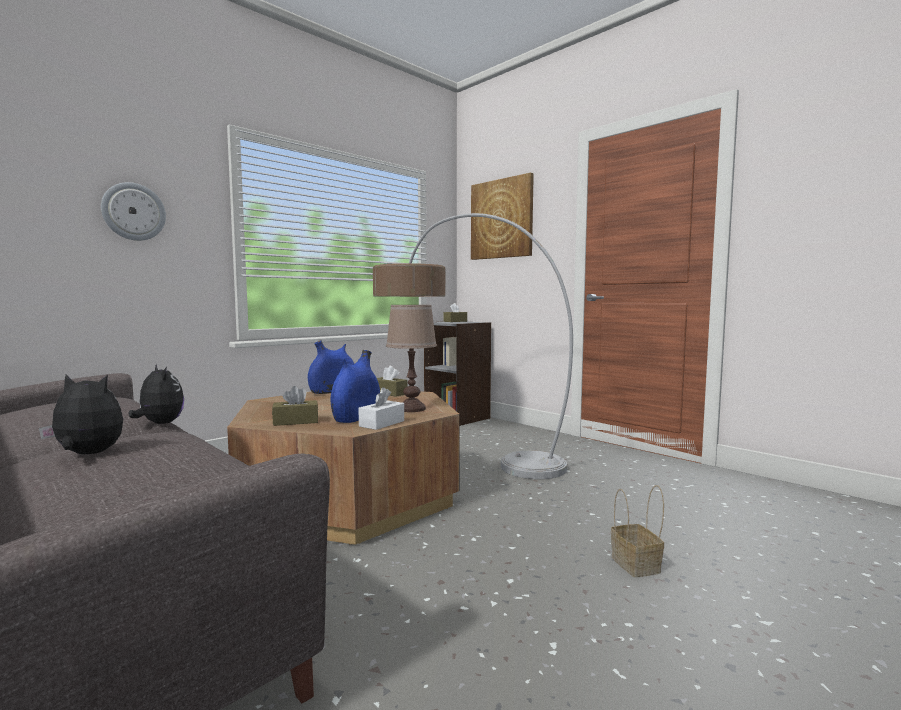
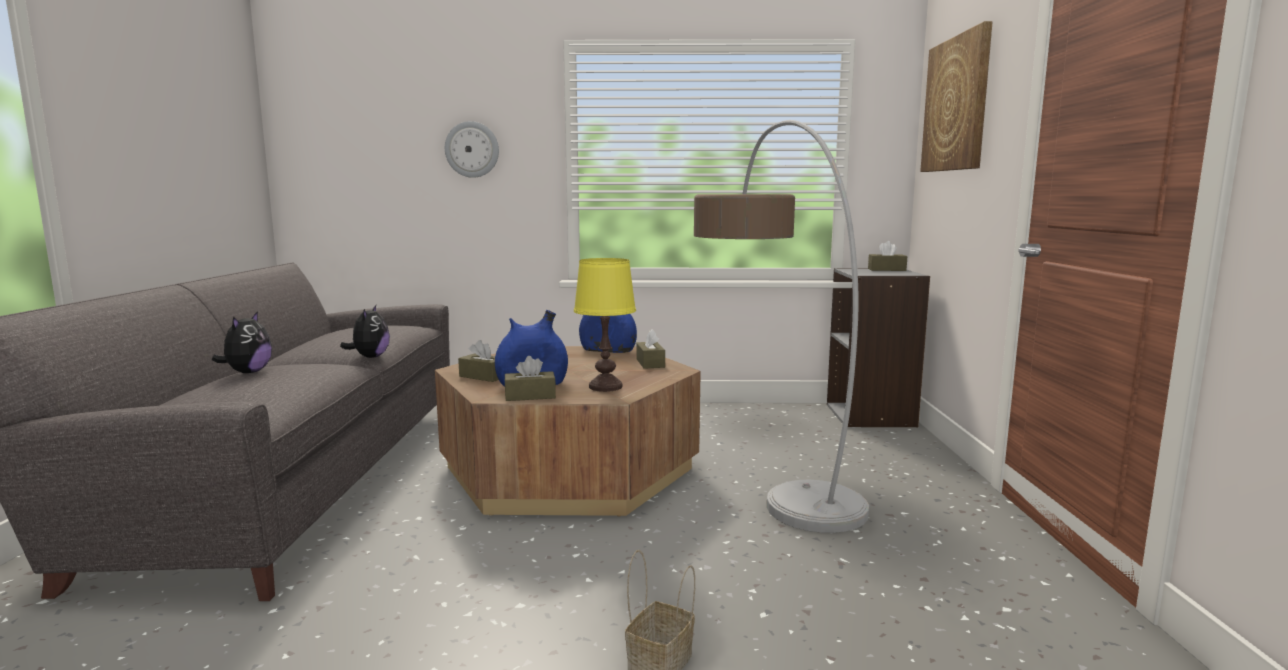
camera: 45 degrees right, 5 degrees up
plush toy [39,374,123,454] -> plush toy turned 45 degrees clockwise [212,311,272,373]
white tissue box [358,387,404,430] -> brown tissue box [504,356,556,401]
brown table lamp [386,305,437,412] -> yellow table lamp [574,258,636,392]

